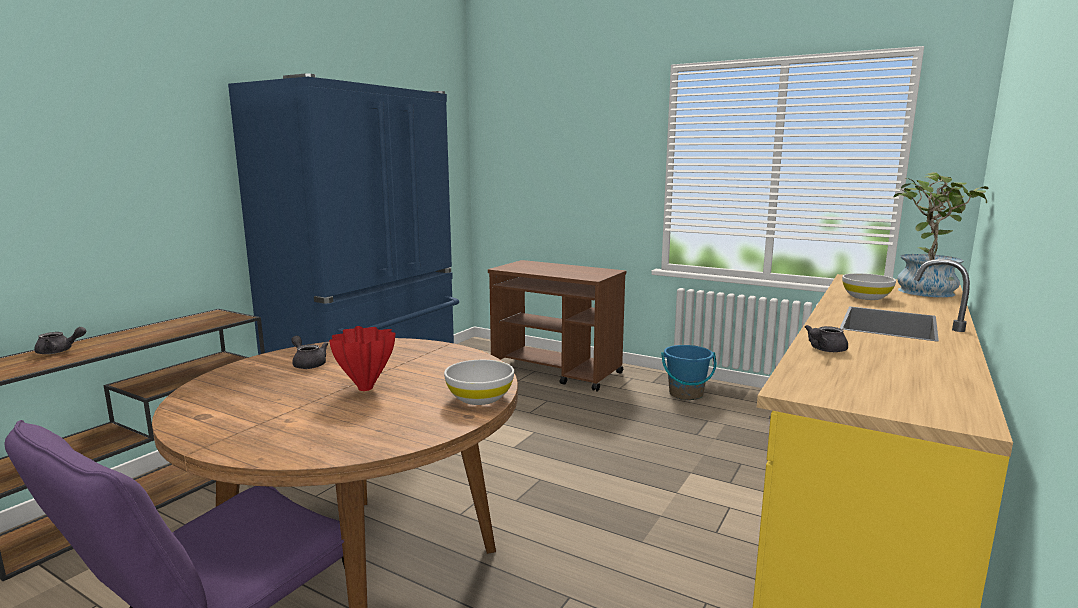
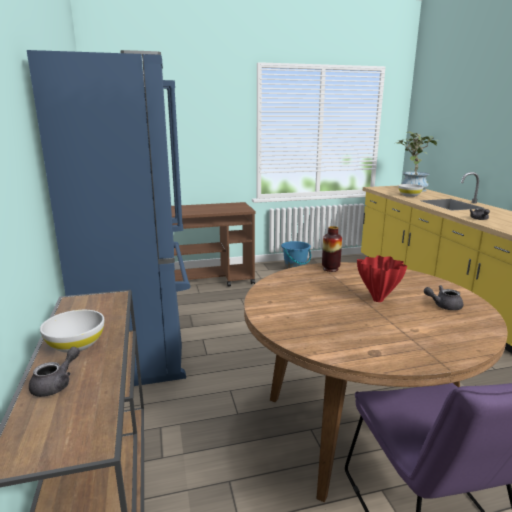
camera: 45 degrees left, 5 degrees up
grey teapot [291,336,328,369] -> grey teapot moved to [424,285,463,310]
white bowl [444,360,514,405] -> white bowl moved to [40,310,104,353]
none -> vase [322,226,342,272]

